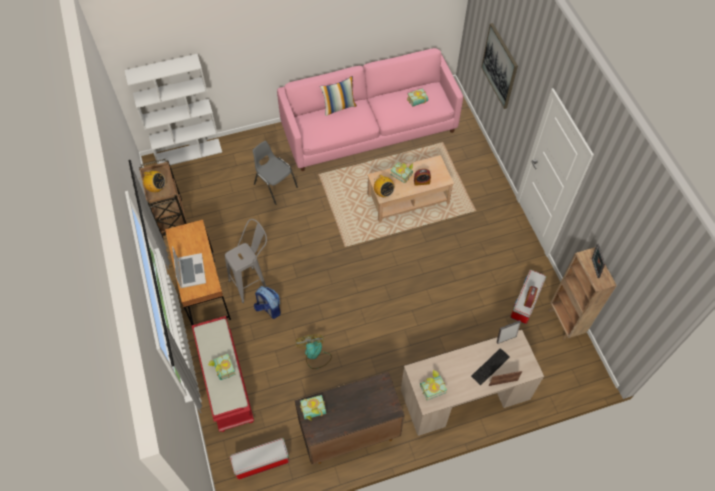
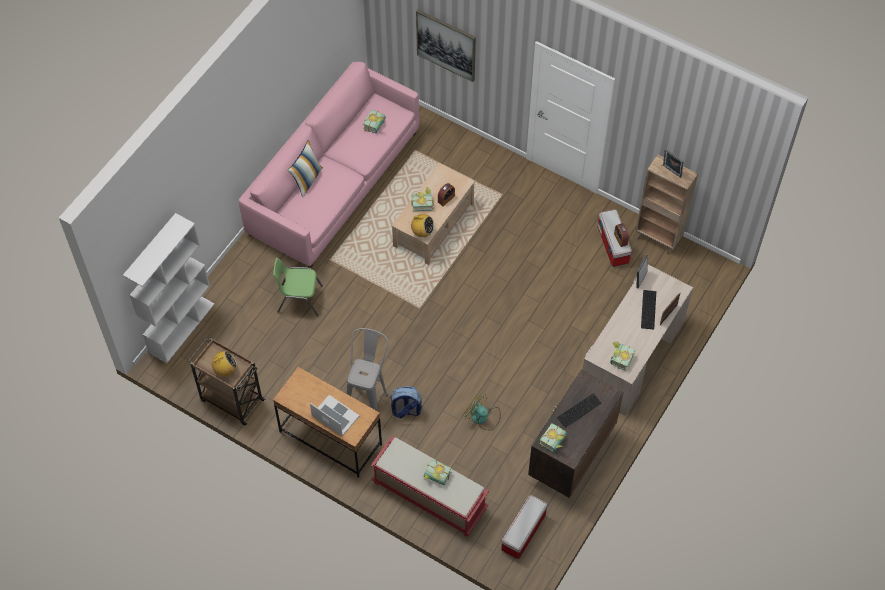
camera: 40 degrees left, 0 degrees up
grey chair [253,141,298,205] -> green chair [273,258,323,316]
none -> keyboard [557,394,602,428]

